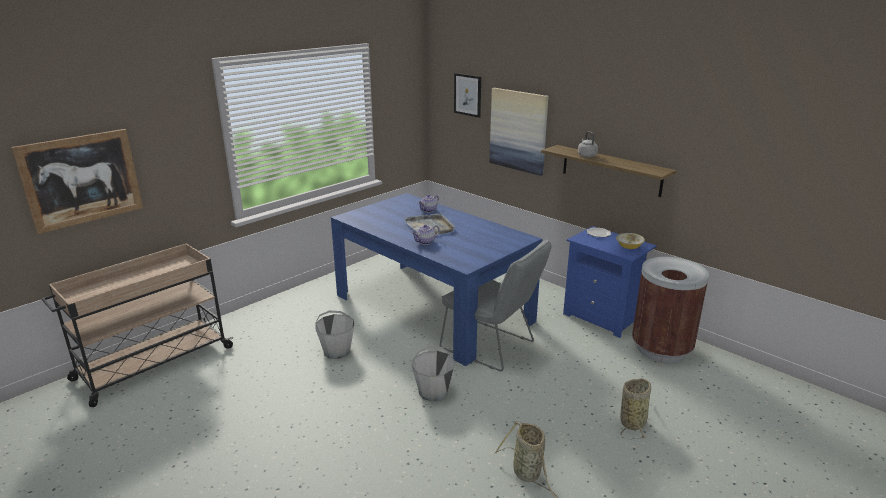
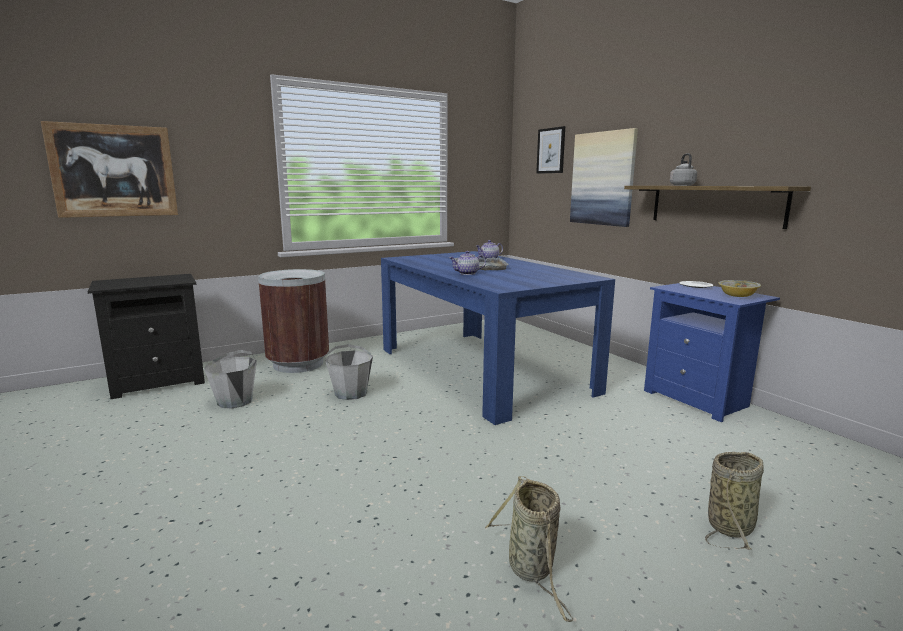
camera: 15 degrees right, 10 degrees down
beige cart [41,244,233,407] -> black nightstand [87,274,205,399]
grey bucket [412,346,455,402] -> grey bucket moved to [204,350,257,408]
grey chair [440,239,551,371] -> none
brown trash can [632,257,709,363] -> brown trash can moved to [258,269,329,373]

